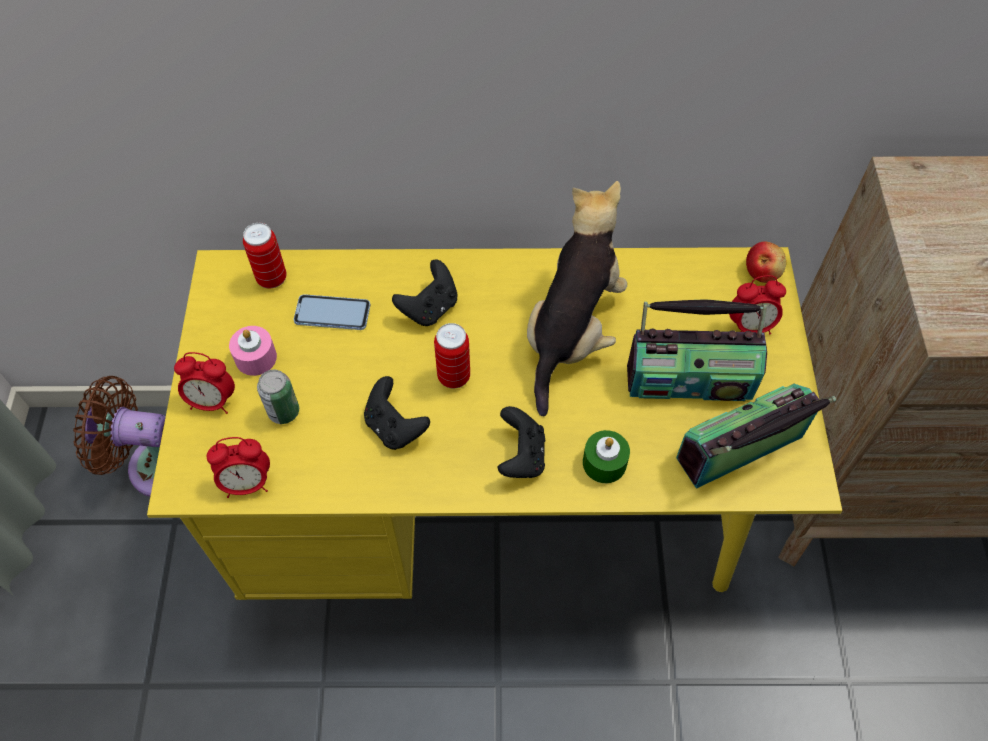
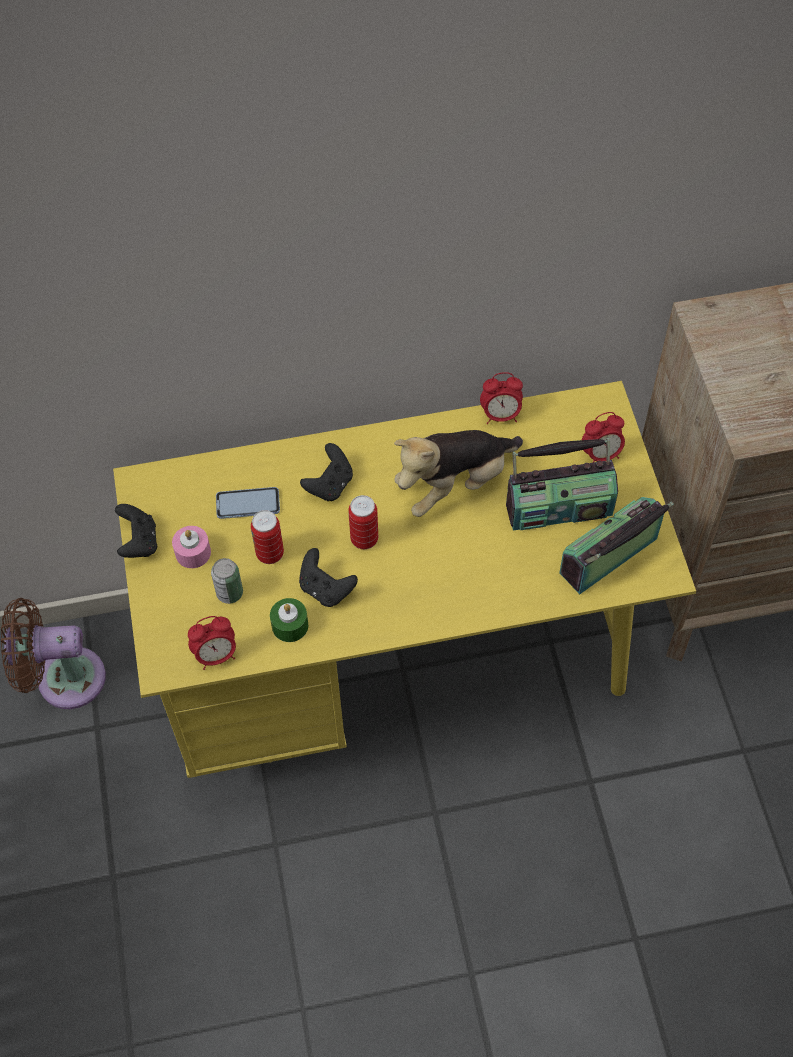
camera: 10 degrees left, 0 degrees up
alarm clock [174,352,235,414] -> alarm clock moved to [480,372,523,424]
can [243,223,287,288] -> can moved to [251,510,284,564]
black game controller [498,406,545,478] -> black game controller moved to [115,504,157,558]
plush toy [527,181,627,416] -> plush toy turned 135 degrees counterclockwise [394,430,523,517]
green candle [583,430,630,483] -> green candle moved to [270,598,308,642]
apple [746,242,786,283] -> none

